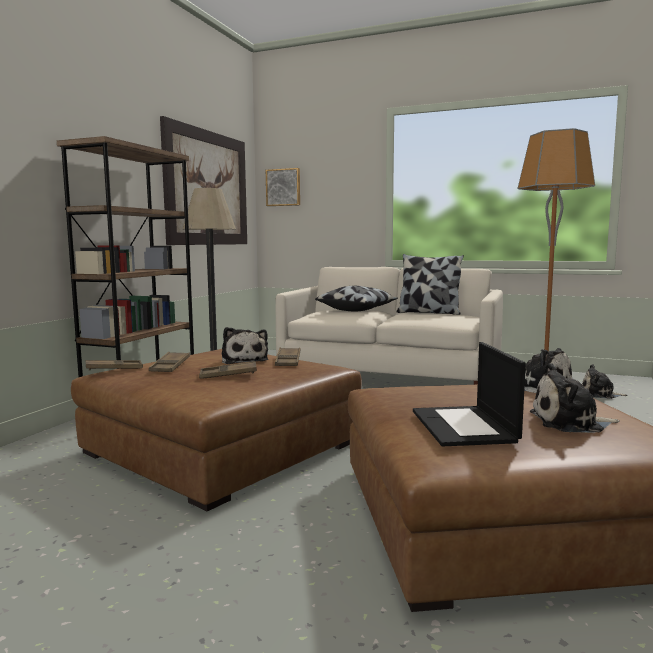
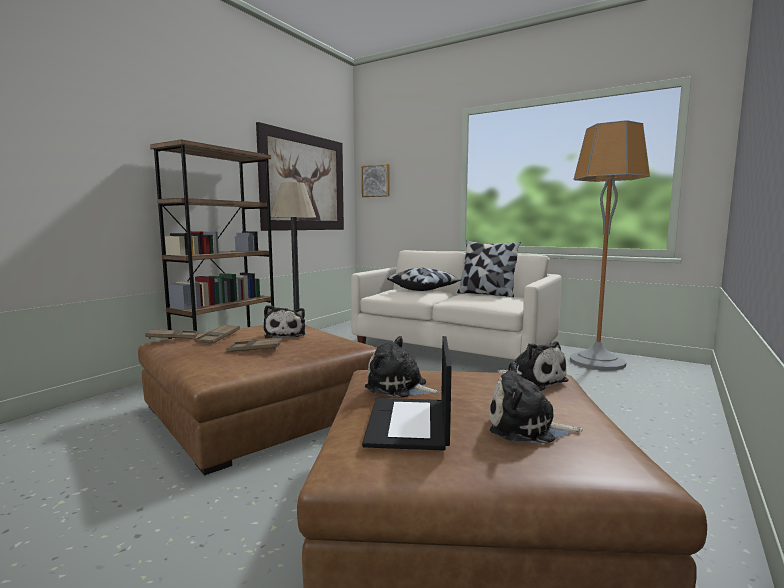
camera: 10 degrees right, 0 degrees up
brown tray [275,347,300,366] -> none
plush toy [582,364,628,399] -> plush toy moved to [365,336,442,398]

